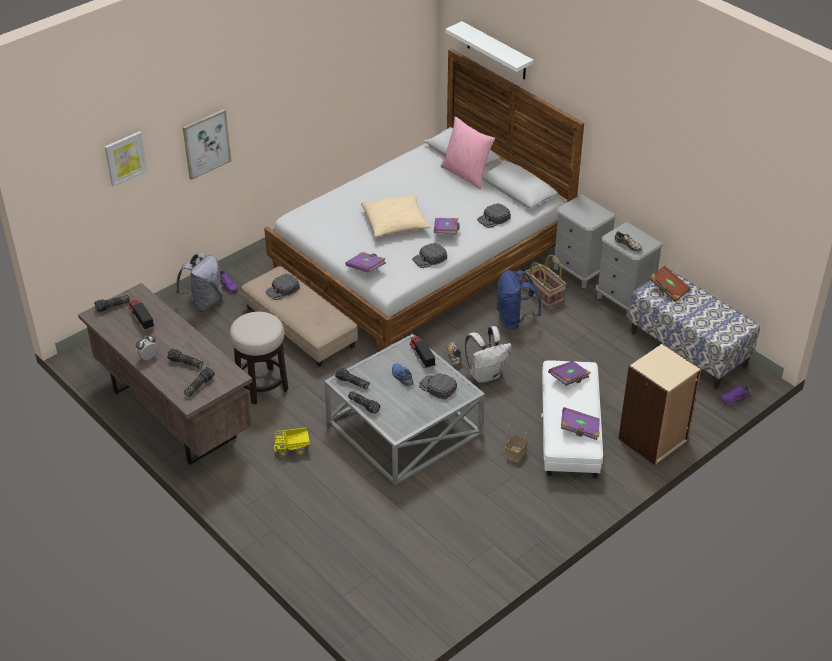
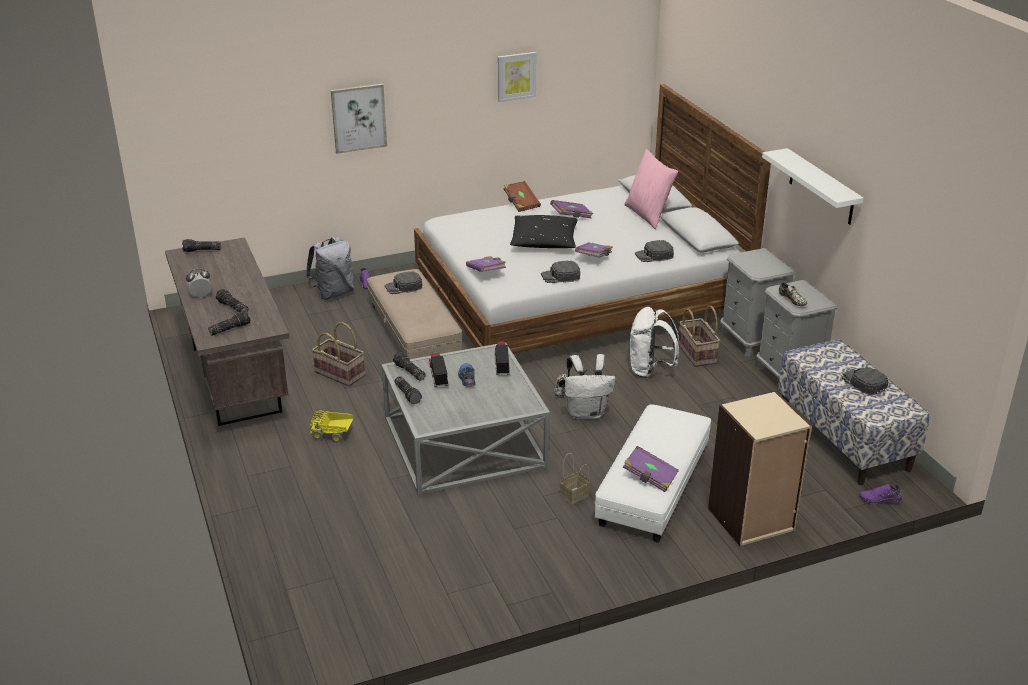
camera: 20 degrees right, 10 degrees down
picture [105,131,147,187] -> picture moved to [498,52,536,102]
toy truck [128,300,155,331] -> toy truck moved to [429,352,449,387]
stool [229,312,288,404] -> basket [312,322,365,386]
beige pillow [361,195,431,237] -> black pillow [510,215,578,248]
black cap [419,373,457,400] -> black cap moved to [842,367,888,396]
white shelf [445,21,534,80] -> white shelf moved to [762,148,864,225]
blue backpack [497,270,541,330] -> white backpack [630,307,679,378]
purple book [548,361,591,386] -> purple book moved to [550,200,593,218]
brown book [650,265,691,302] -> brown book moved to [504,181,541,212]

